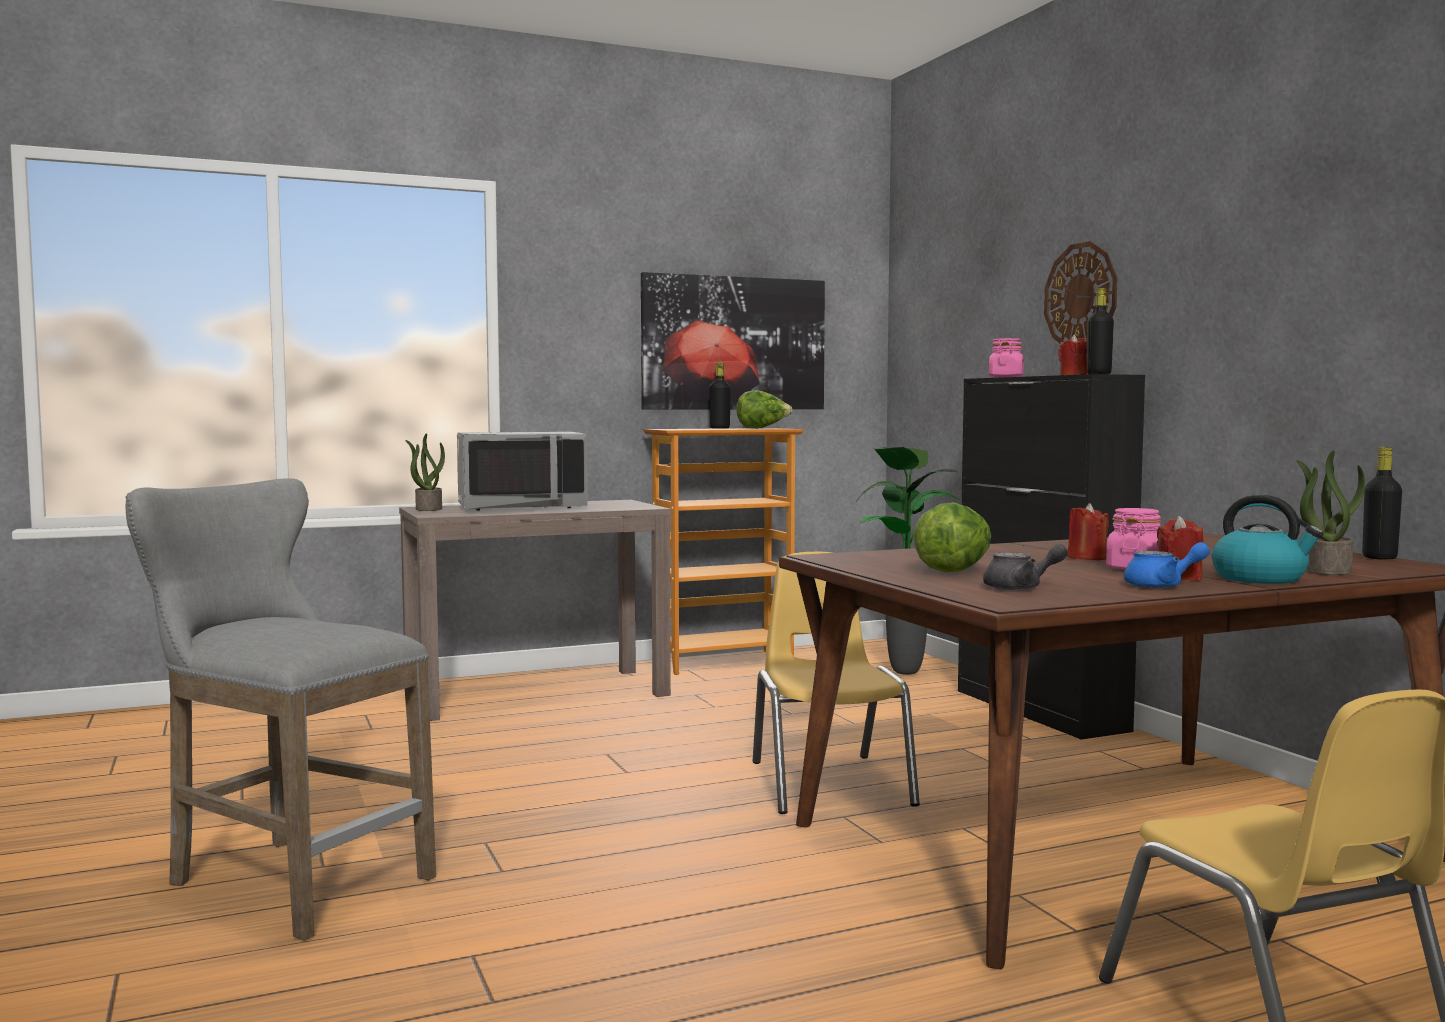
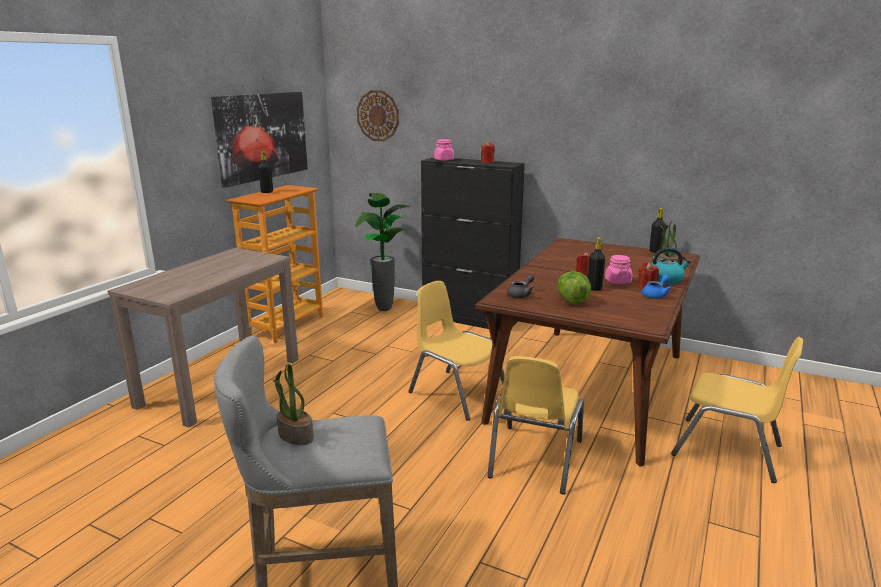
camera: 40 degrees left, 15 degrees up
potted plant [405,433,445,511] -> potted plant moved to [273,364,314,445]
grey microwave [457,432,588,511] -> none
lettuce [737,390,792,429] -> none
grey teapot [983,544,1068,590] -> grey teapot moved to [507,274,535,298]
wall clock [1044,241,1117,344] -> wall clock moved to [357,90,399,141]
black bottle [1087,288,1114,374] -> black bottle moved to [588,237,605,291]
none -> yellow chair [487,356,584,494]

